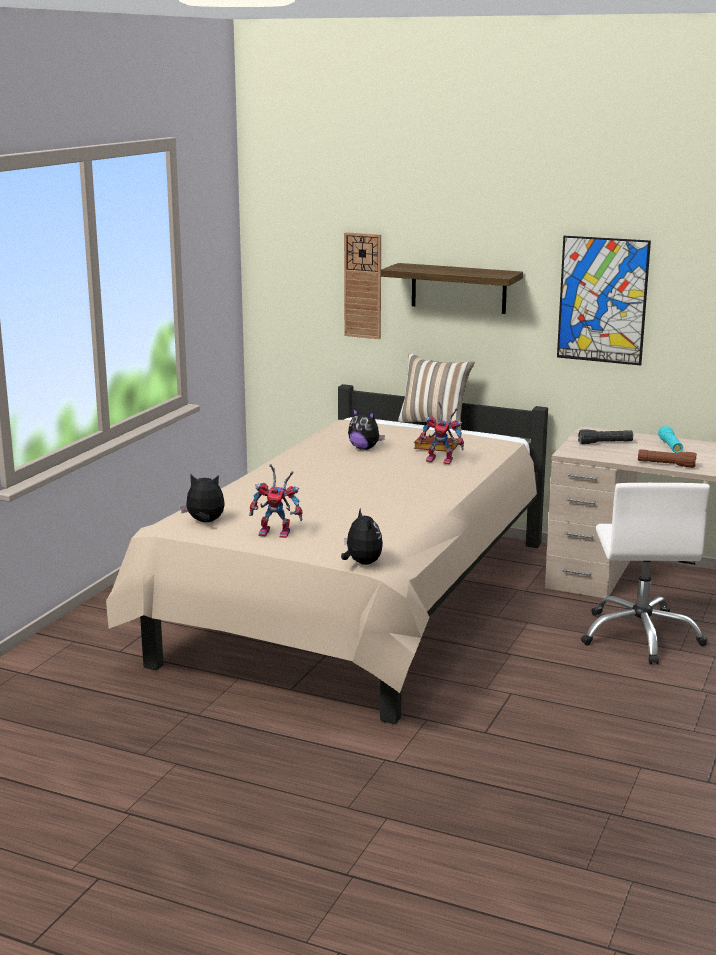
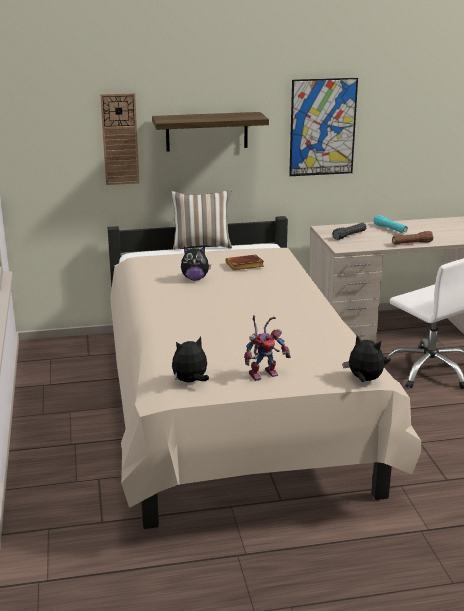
camera: 35 degrees left, 5 degrees up
toy robot [419,401,464,464] -> none

